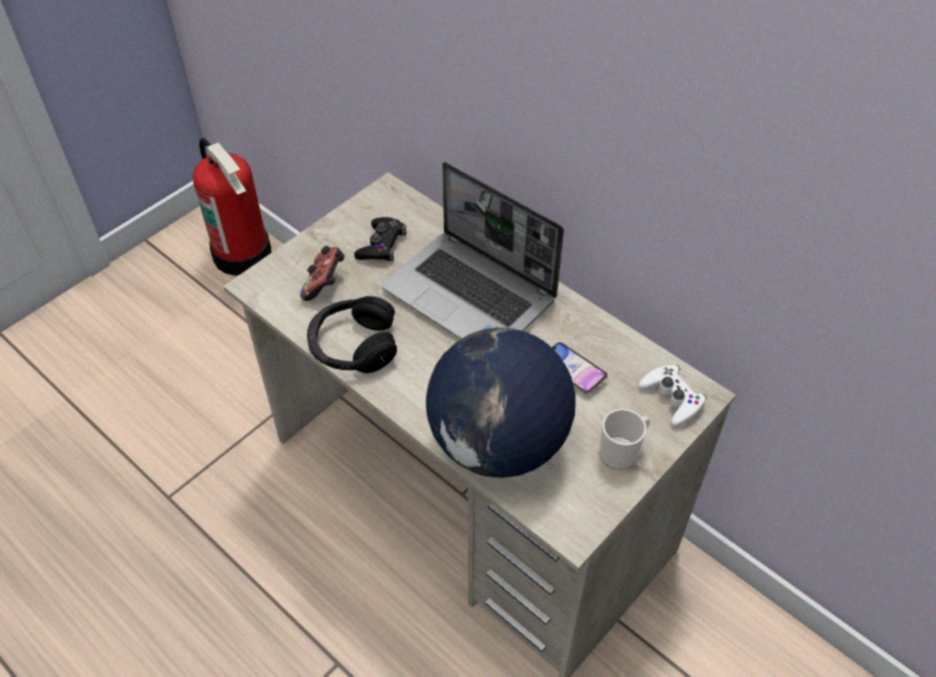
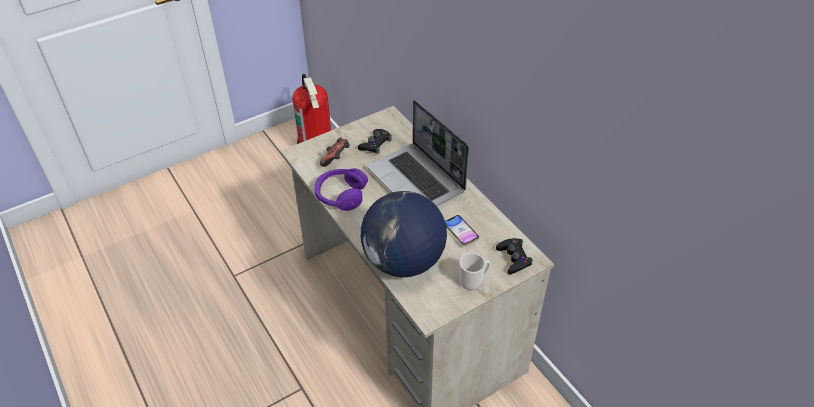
camera: 15 degrees right, 5 degrees down
black headphones [307,296,397,373] -> purple headphones [314,168,368,211]
white game controller [638,365,707,428] -> black game controller [496,238,533,274]

